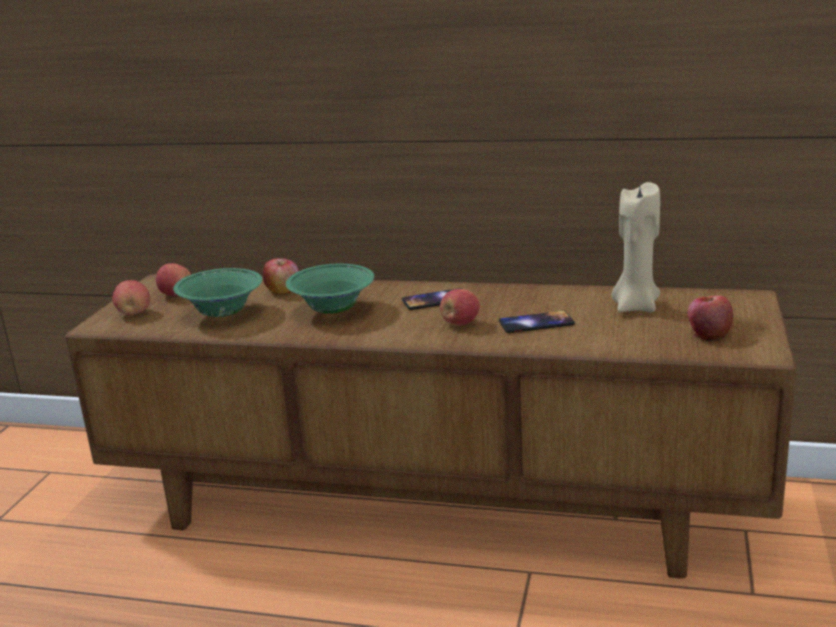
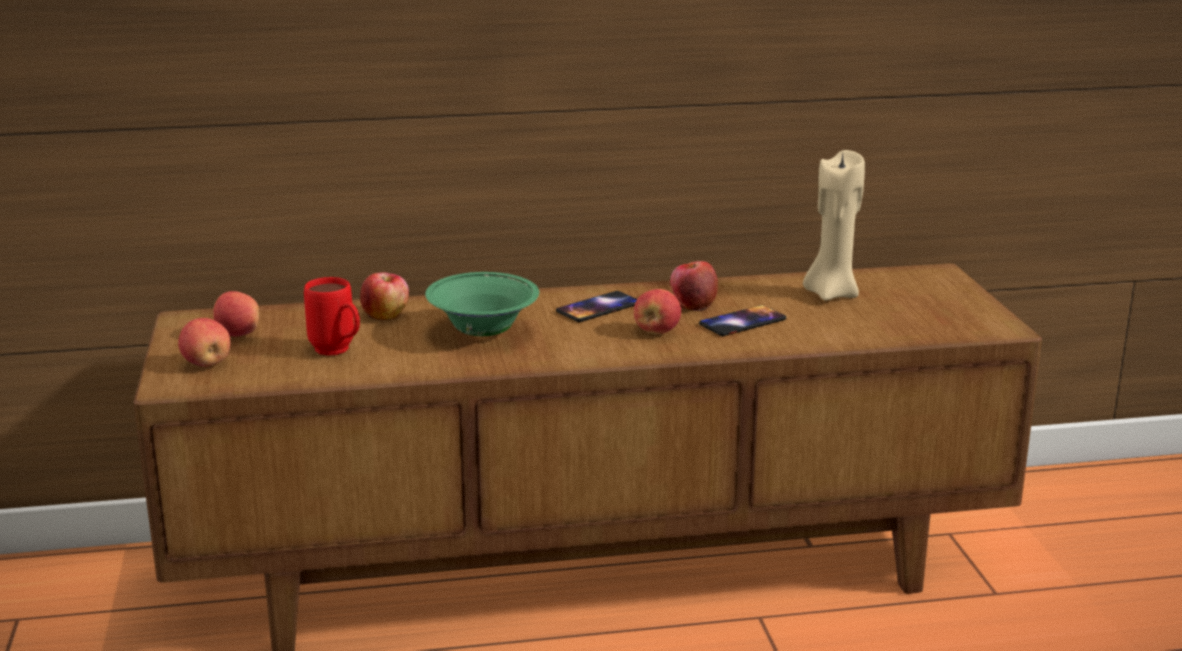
camera: 25 degrees left, 0 degrees up
green bowl [173,268,262,317] -> red mug [304,277,360,356]
apple [688,295,733,342] -> apple moved to [670,261,718,311]

